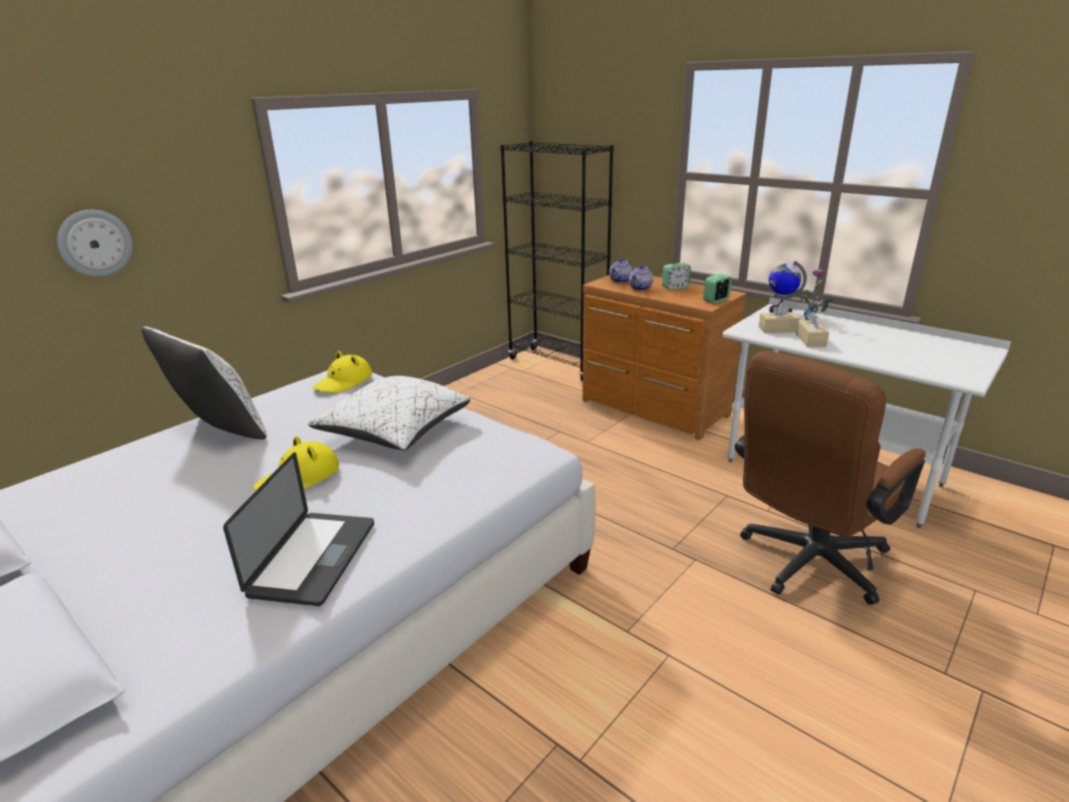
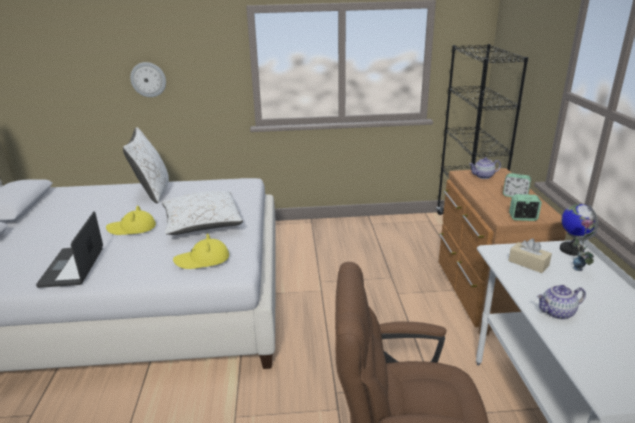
camera: 45 degrees right, 0 degrees up
laptop [223,452,374,606] -> laptop turned 120 degrees clockwise [36,211,103,288]
yellow hat [313,351,372,393] -> yellow hat moved to [173,233,229,269]
teapot [629,265,653,291] -> teapot moved to [536,285,586,320]
beige tissue box [796,311,829,347] -> none

